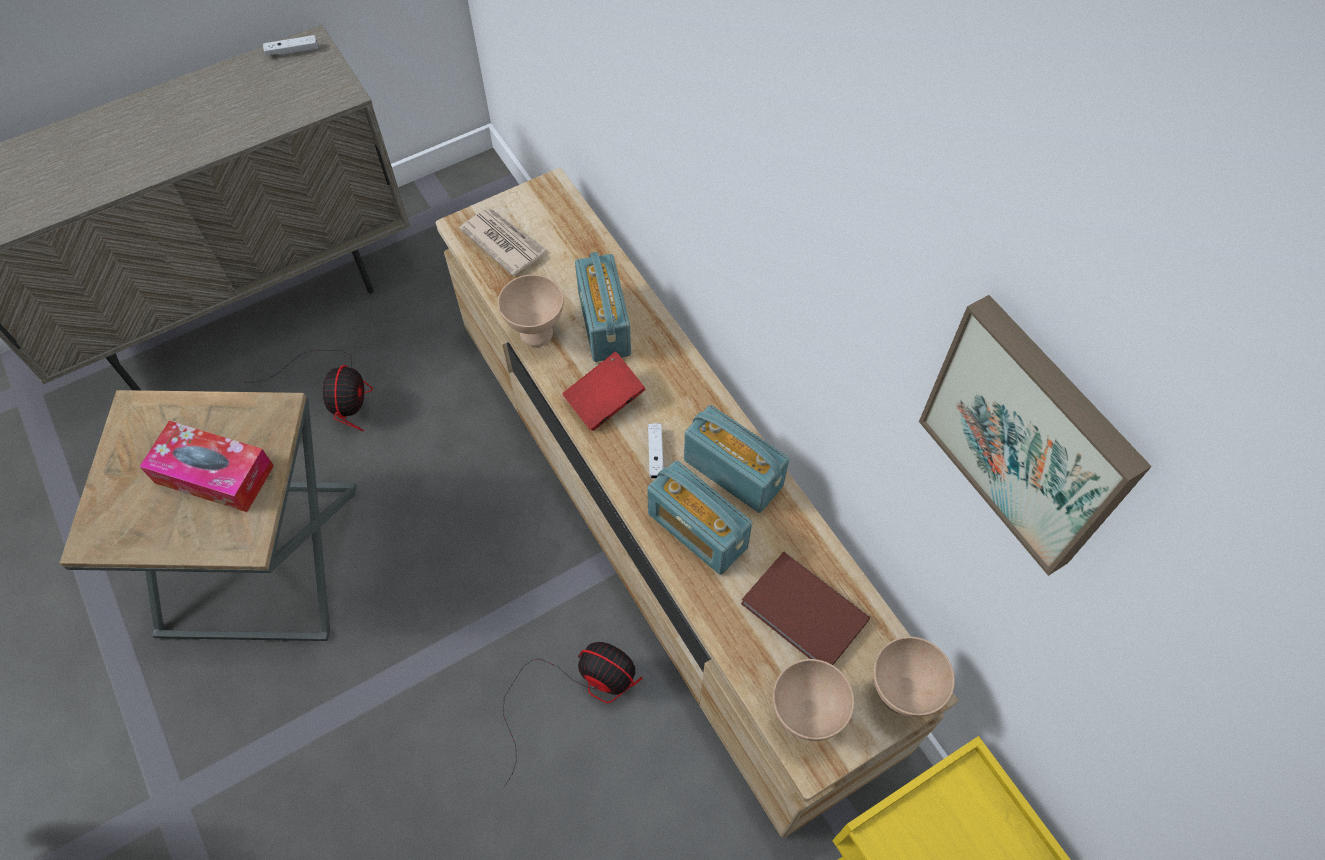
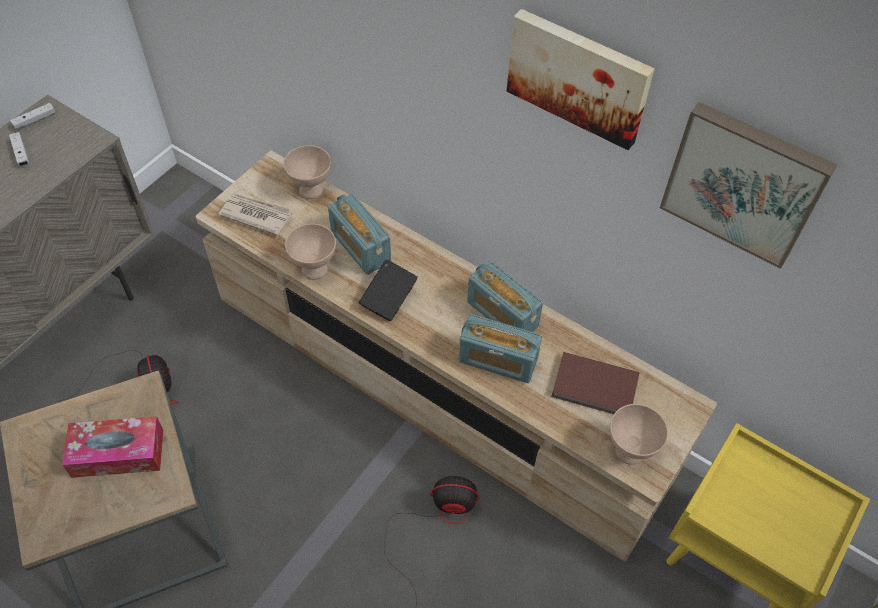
camera: 25 degrees left, 5 degrees down
red book [562,352,645,431] -> black book [359,259,418,321]
white game controller [648,423,664,479] -> white game controller moved to [9,132,29,166]
radio [684,405,789,513] -> radio turned 150 degrees counterclockwise [467,261,543,332]
beige bowl [873,637,955,717] -> beige bowl moved to [283,145,331,199]
none -> picture [507,9,655,150]

